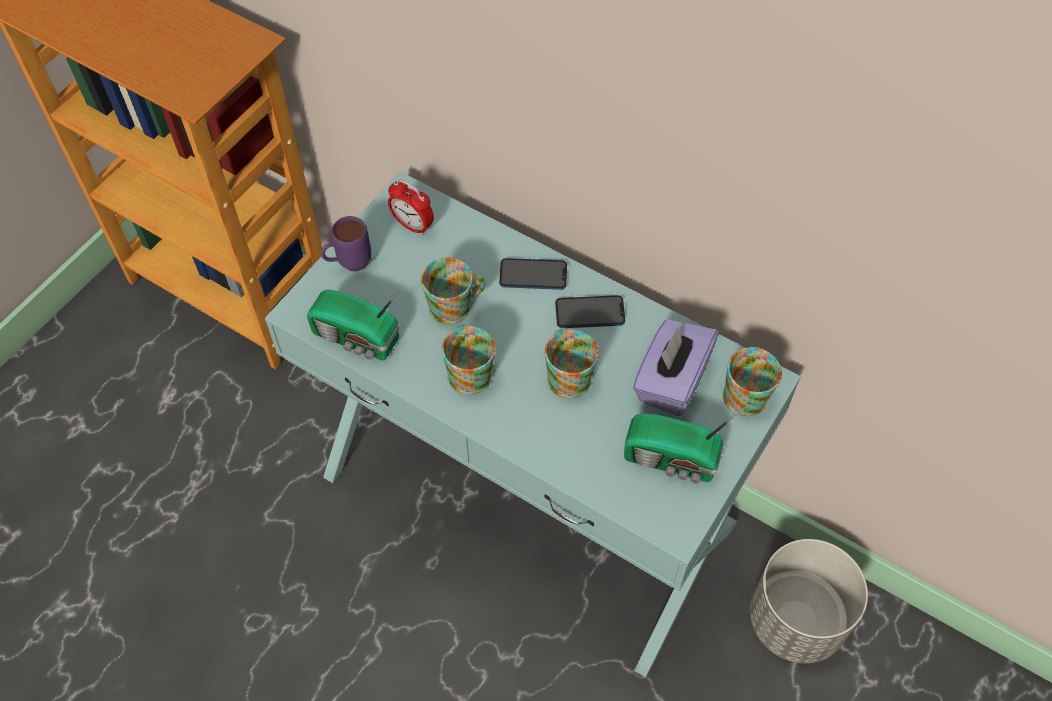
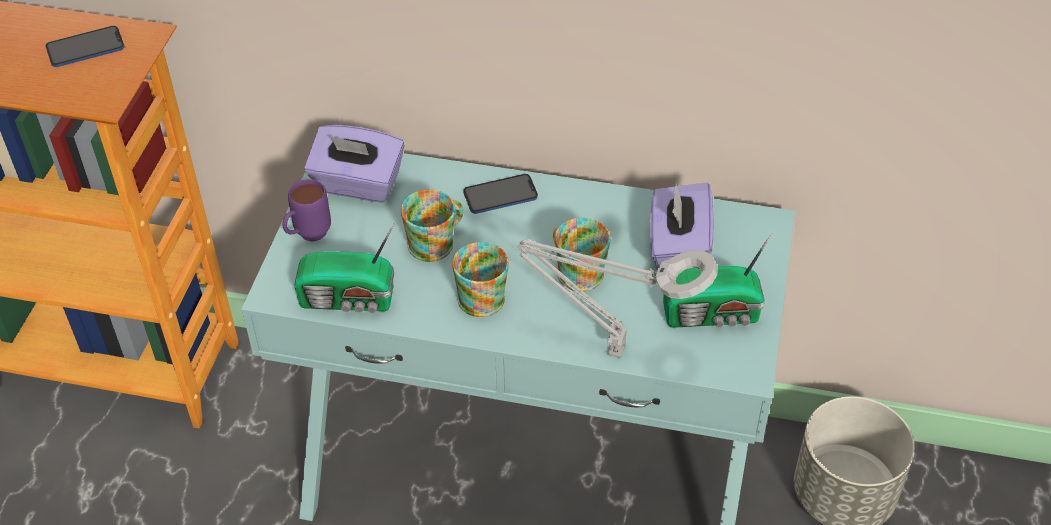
camera: 20 degrees left, 10 degrees down
alarm clock [388,180,434,236] -> purple tissue box [304,125,405,203]
phone [555,295,625,328] -> phone moved to [46,26,125,67]
mug [723,347,782,416] -> none
none -> grey table lamp [518,238,718,358]

